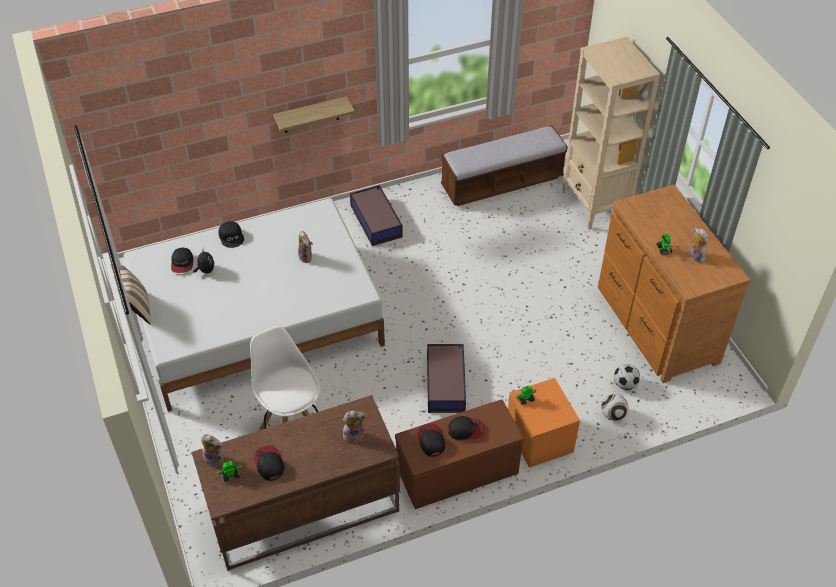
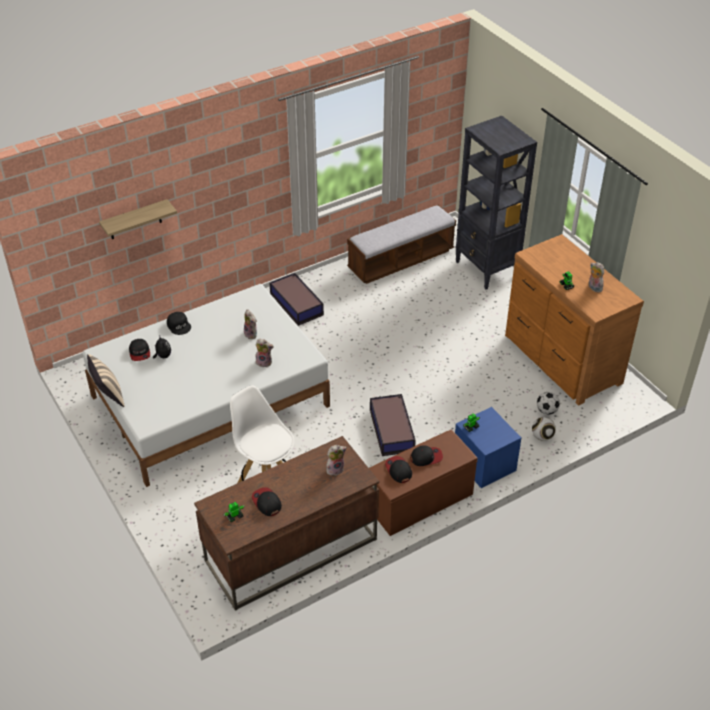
camera: 10 degrees left, 5 degrees down
plush toy [201,434,223,467] -> plush toy moved to [255,339,273,367]
shelf [273,96,355,133] -> shelf moved to [99,199,177,239]
orange nightstand [508,378,580,468] -> blue nightstand [455,407,522,488]
beige bookcase [562,37,660,229] -> black bookcase [455,116,537,290]

